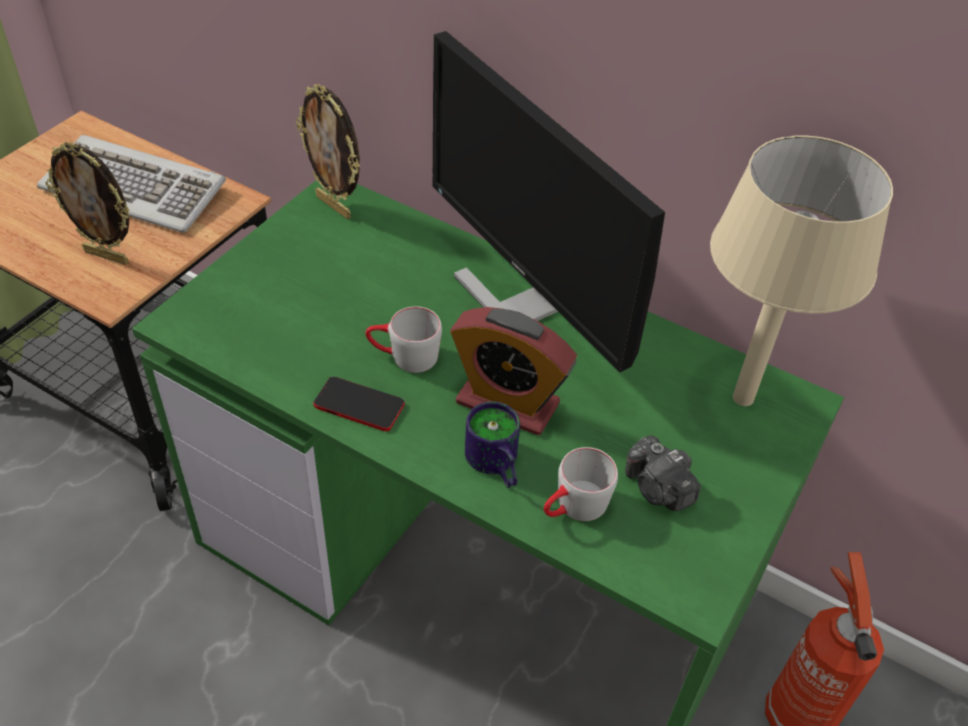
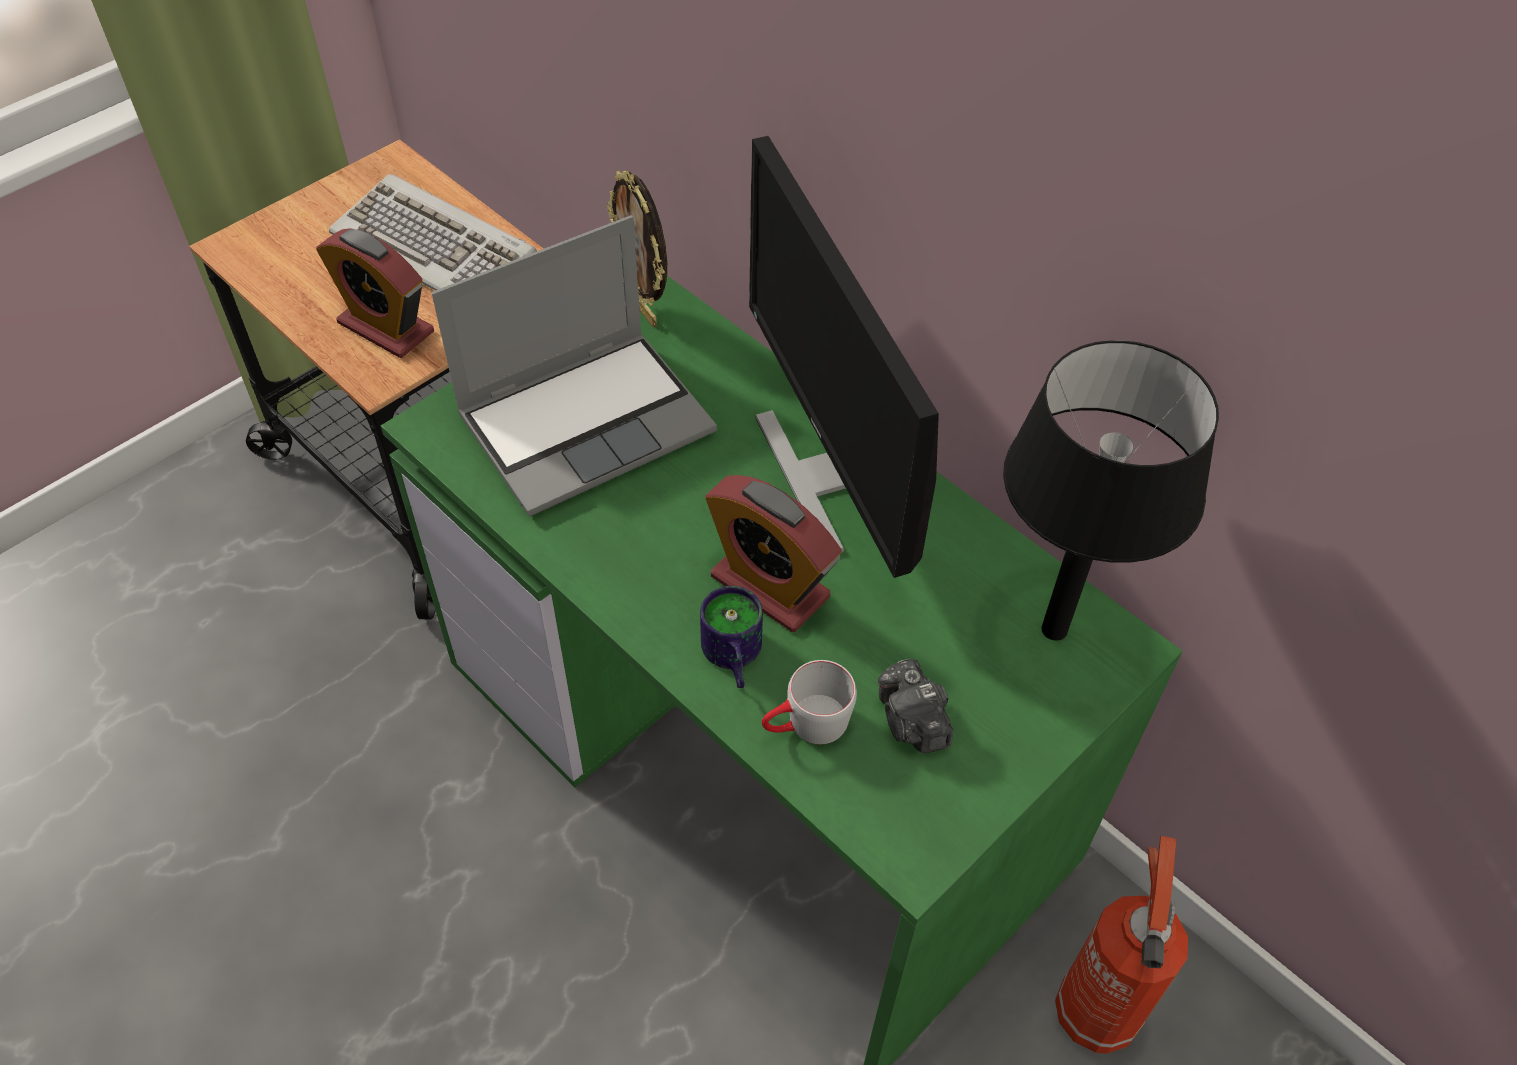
camera: 15 degrees right, 5 degrees up
picture frame [46,142,129,265] -> alarm clock [316,228,434,358]
phone [313,377,405,431] -> none
grey mug [365,306,442,373] -> none
beige table lamp [710,136,893,406] -> black table lamp [1003,340,1219,641]
none -> laptop [432,216,717,517]

